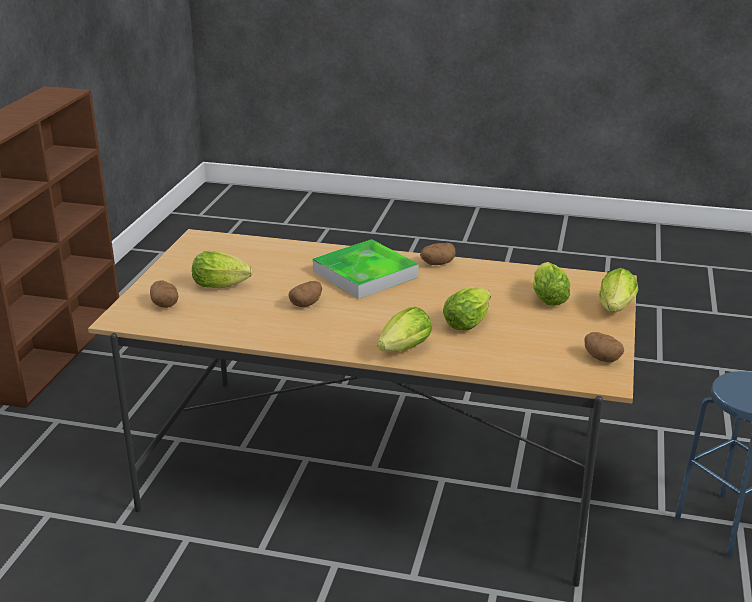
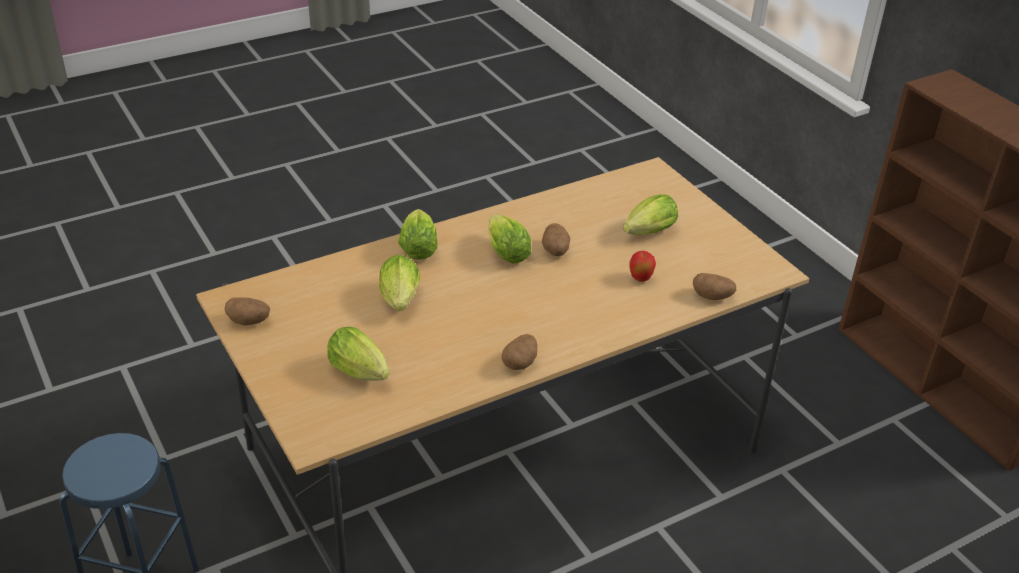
camera: 135 degrees right, 10 degrees up
potato [150,281,178,308] -> potato moved to [693,273,736,300]
tray [313,239,418,299] -> none
lettuce [599,268,638,312] -> lettuce moved to [489,214,531,264]
none -> apple [629,251,656,282]

